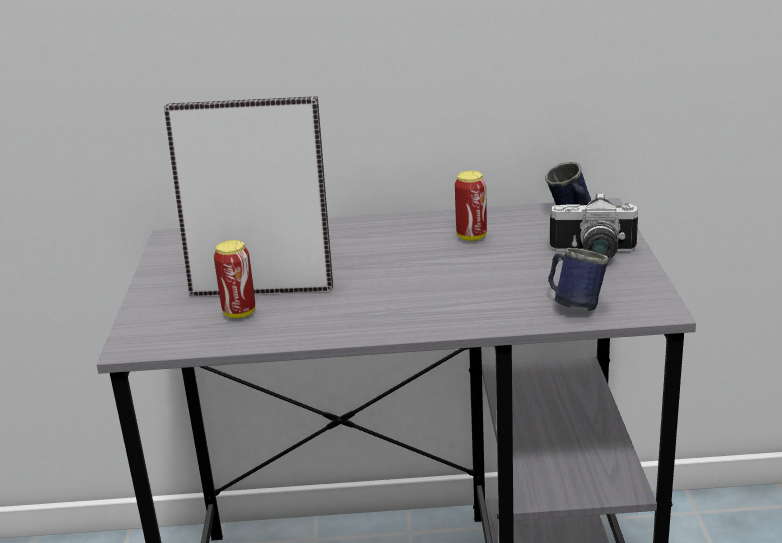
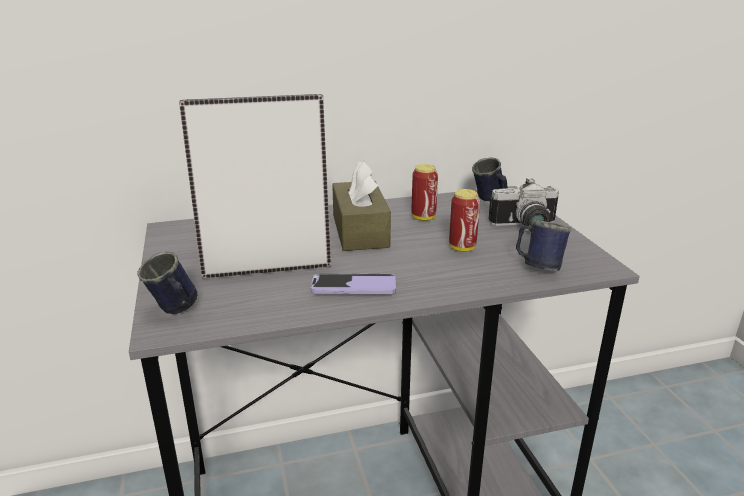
camera: 15 degrees left, 0 degrees up
can [214,240,255,318] -> can moved to [449,189,480,252]
none -> blue mug [138,251,197,314]
none -> phone [311,273,396,294]
none -> brown tissue box [332,161,391,251]

